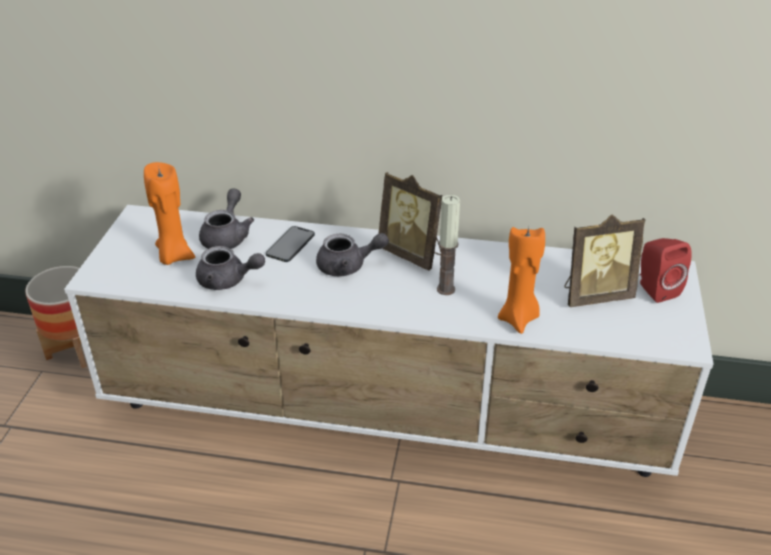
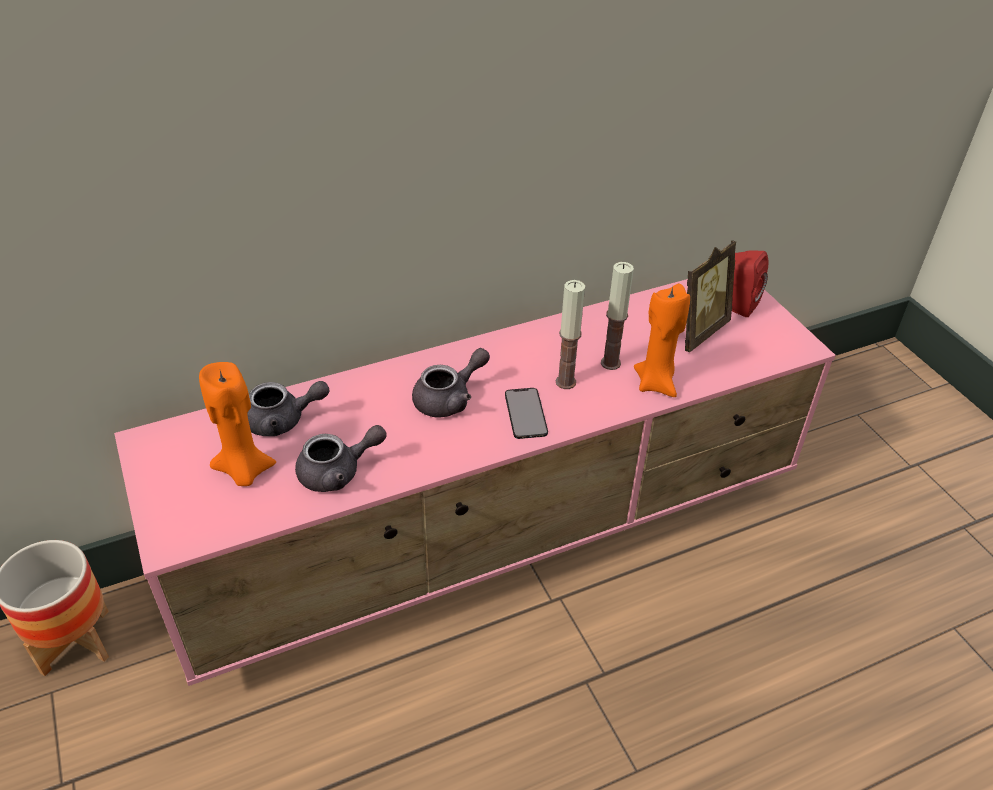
camera: 35 degrees left, 5 degrees up
white tv stand [64,205,714,477] -> pink tv stand [114,279,836,686]
grey teapot [199,188,254,249] -> grey teapot turned 105 degrees clockwise [247,381,330,436]
phone [266,226,315,262] -> phone moved to [505,388,548,439]
picture frame [379,172,442,270] -> none
none -> candle [601,262,634,370]

